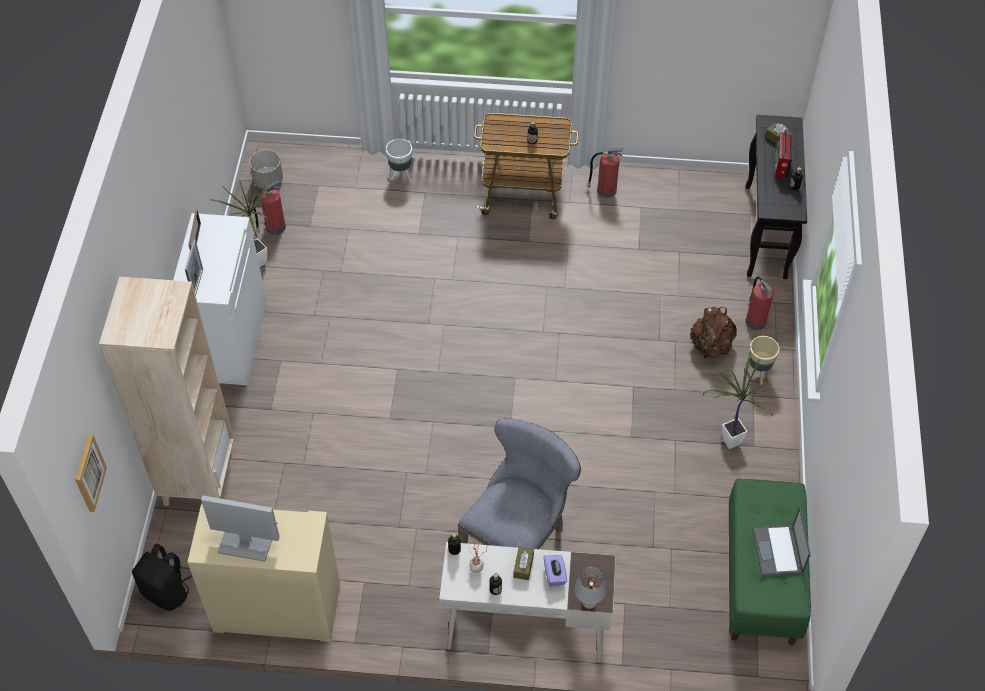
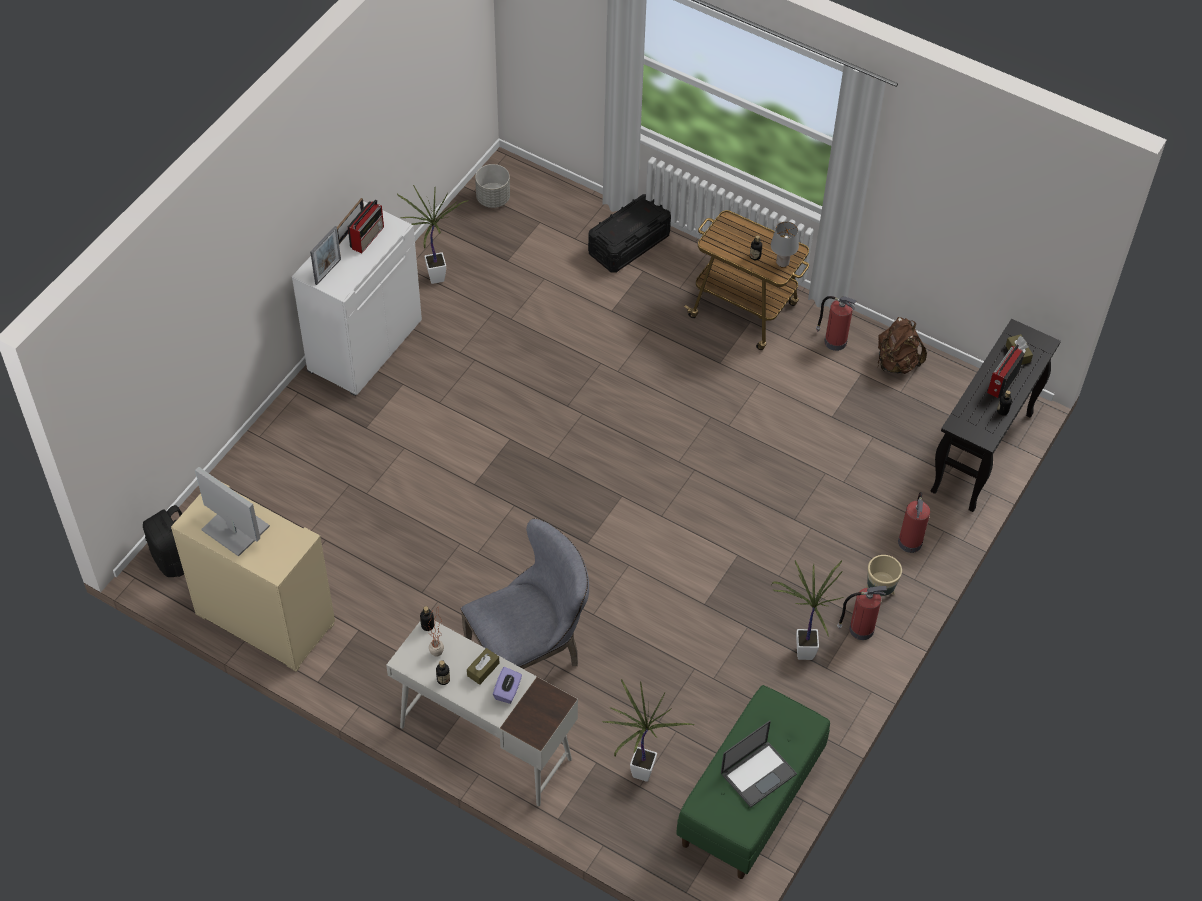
camera: 25 degrees right, 0 degrees up
picture [75,434,107,512] -> none
beige bookcase [99,277,234,506] -> none
fire extinguisher [253,180,286,235] -> fire extinguisher moved to [837,586,887,640]
white planter [386,139,412,182] -> black storage box [588,194,671,273]
grey table lamp [575,567,606,609] -> grey table lamp moved to [771,221,799,268]
brown backpack [690,307,737,359] -> brown backpack moved to [878,317,927,374]
laptop [752,506,811,576] -> laptop turned 150 degrees counterclockwise [721,720,797,808]
none -> radio [348,199,384,253]
none -> potted plant [602,679,695,782]

